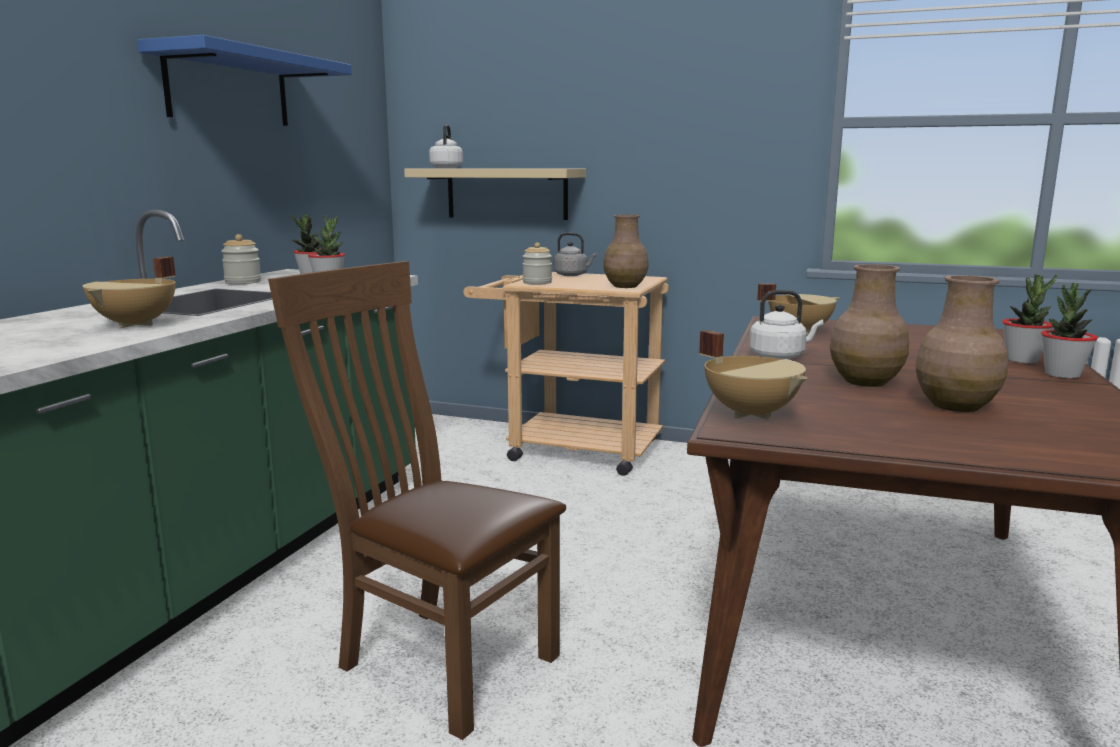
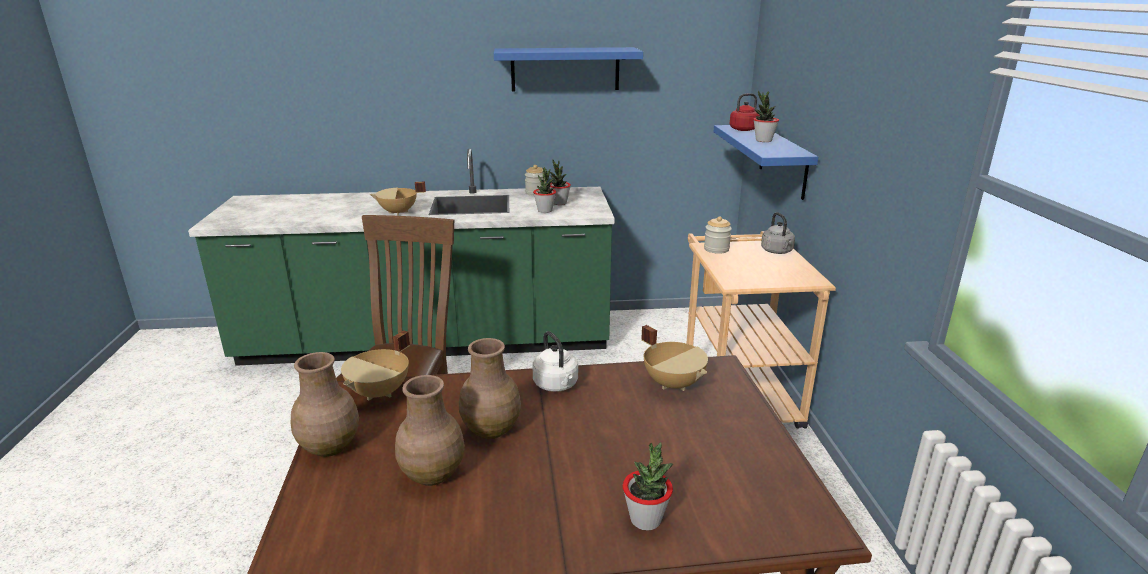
camera: 65 degrees right, 10 degrees up
beige shelf [404,169,586,220] -> blue shelf [713,125,818,200]
white kettle [429,125,463,168] -> red kettle [730,93,760,131]
brown vase [603,214,649,288] -> brown vase moved to [291,352,359,457]
potted plant [1041,283,1098,379] -> potted plant moved to [754,91,779,142]

